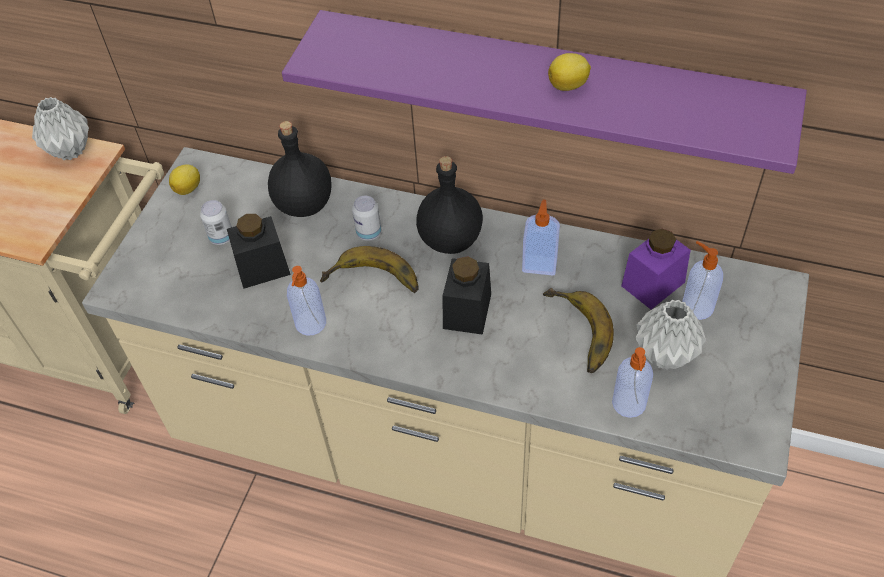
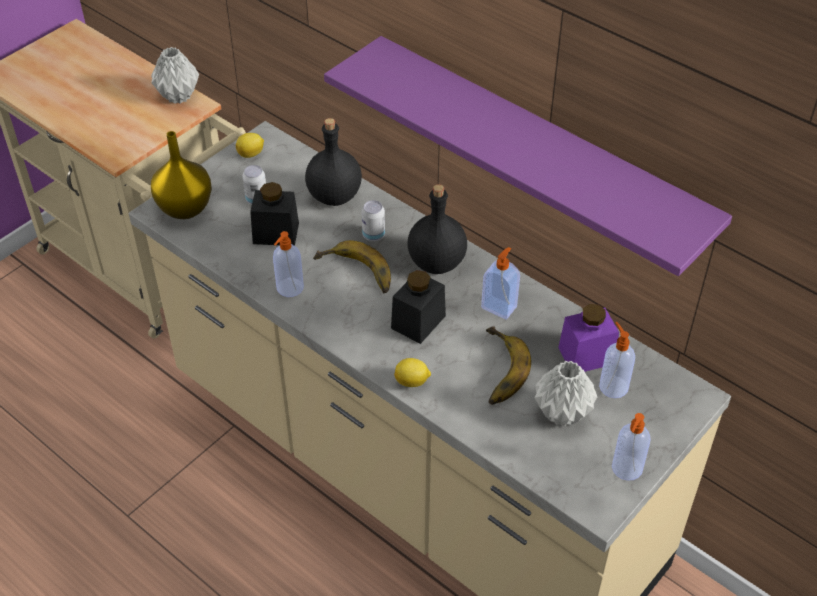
camera: 20 degrees right, 5 degrees down
lemon [548,53,591,91] -> lemon moved to [394,358,431,387]
soap dispenser [612,347,653,418] -> soap dispenser moved to [612,413,651,481]
none -> yellow vase [151,131,212,219]

